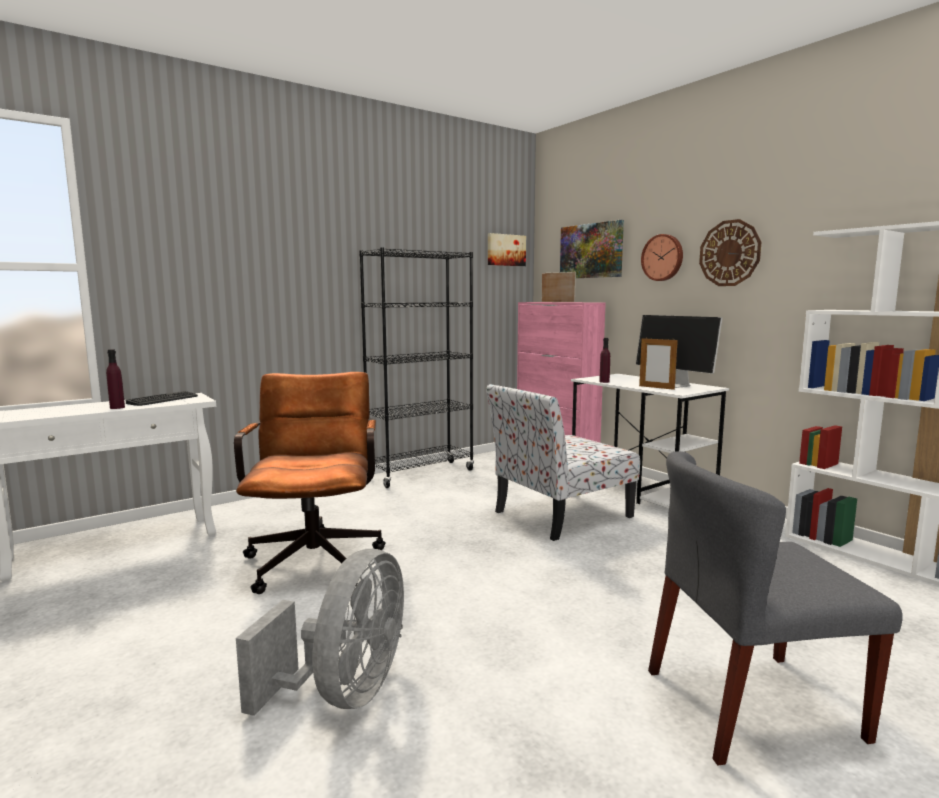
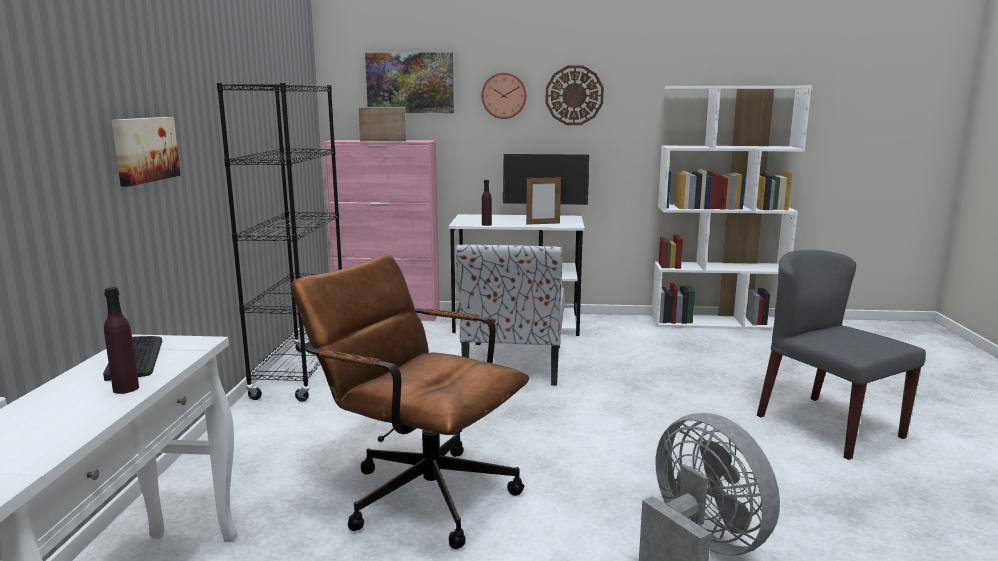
camera: 50 degrees left, 5 degrees up
picture [488,233,526,266] -> picture moved to [111,117,180,186]
grey chair [648,451,902,766] -> grey chair turned 120 degrees clockwise [757,250,926,460]

